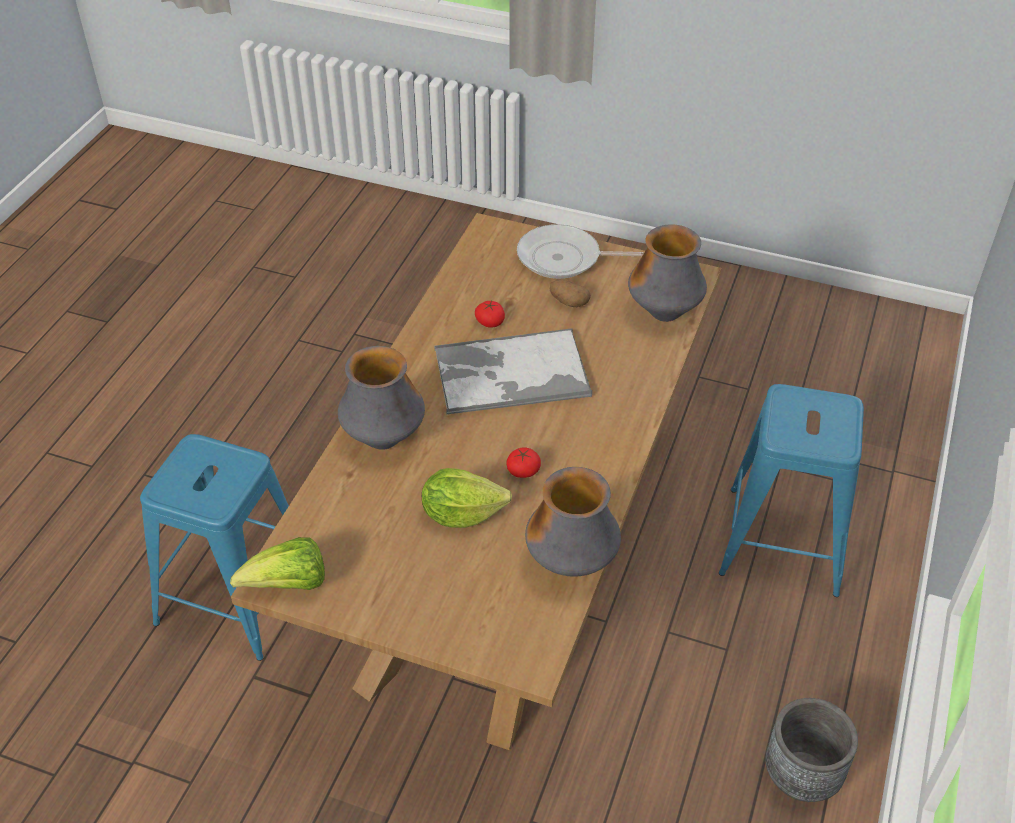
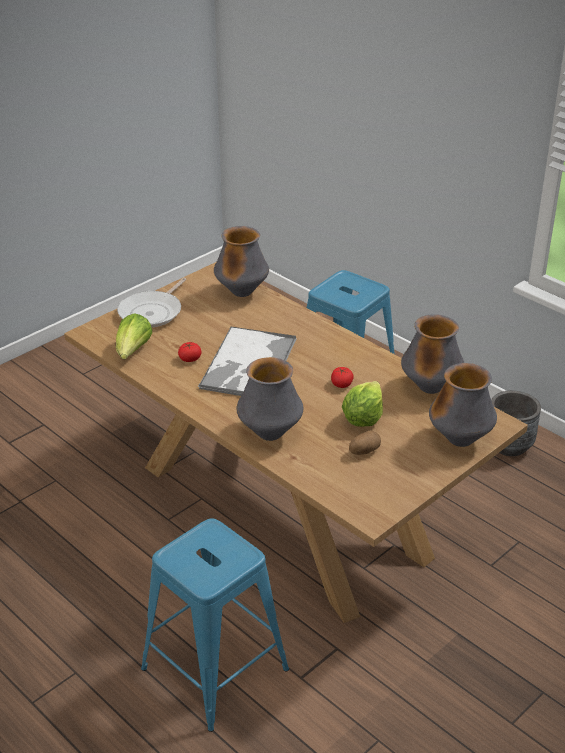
camera: 65 degrees left, 10 degrees down
lettuce [230,537,325,590] -> lettuce moved to [116,313,152,359]
potato [550,279,591,307] -> potato moved to [349,430,381,455]
none -> vase [429,363,497,447]

